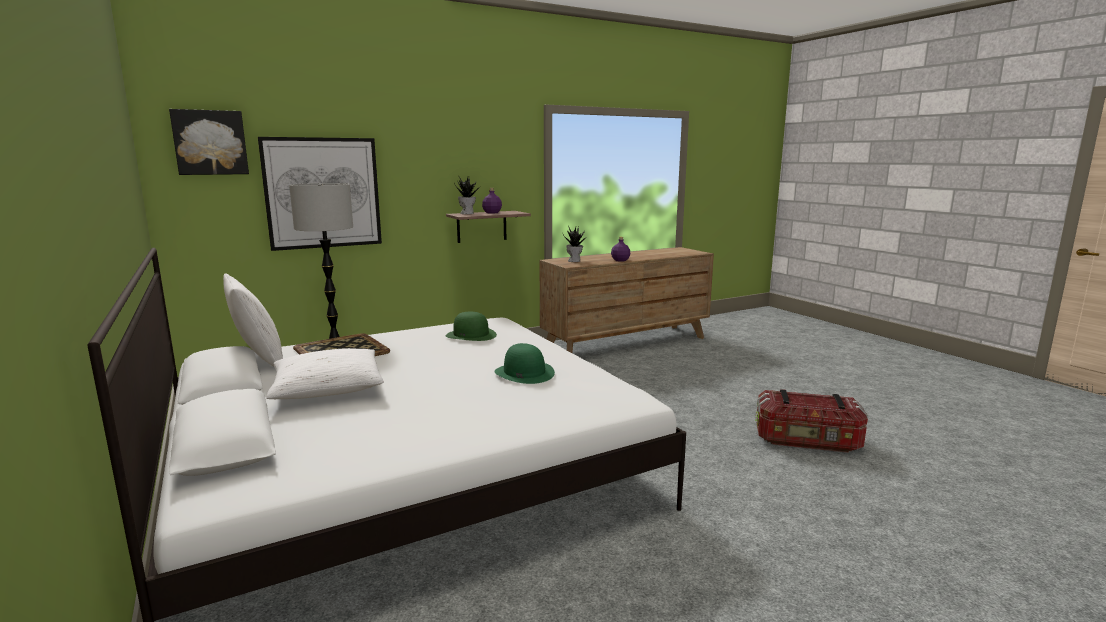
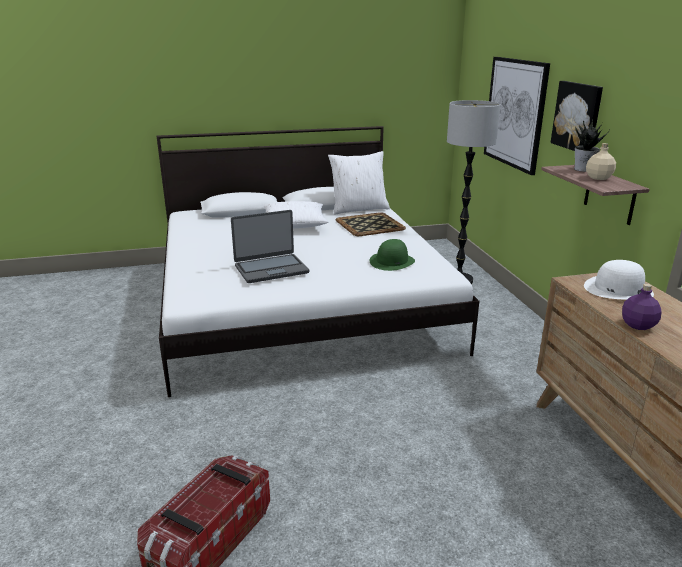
camera: 105 degrees right, 10 degrees up
picture [169,109,249,175] -> picture moved to [551,81,603,151]
purple bottle [482,188,502,214] -> beige bottle [586,143,616,180]
green hat [494,343,555,384] -> laptop [231,210,310,283]
potted plant [564,226,588,262] -> white hat [584,260,654,300]

